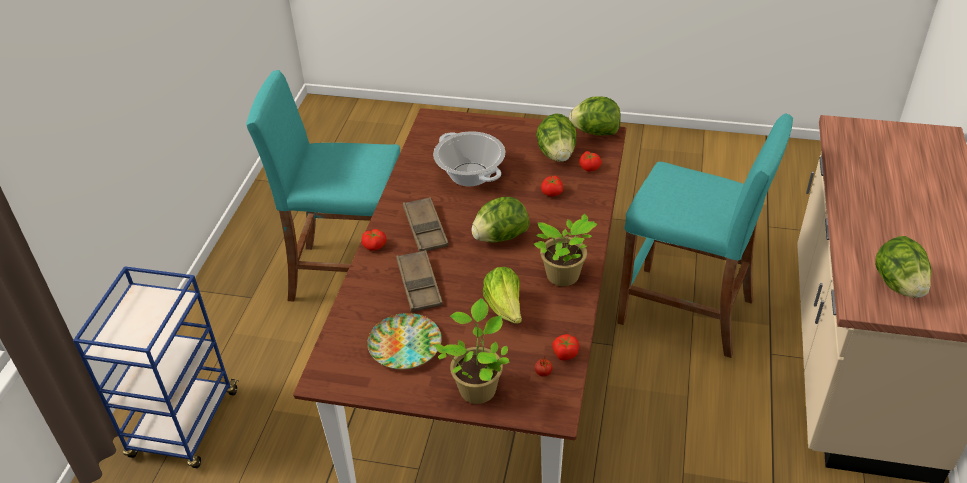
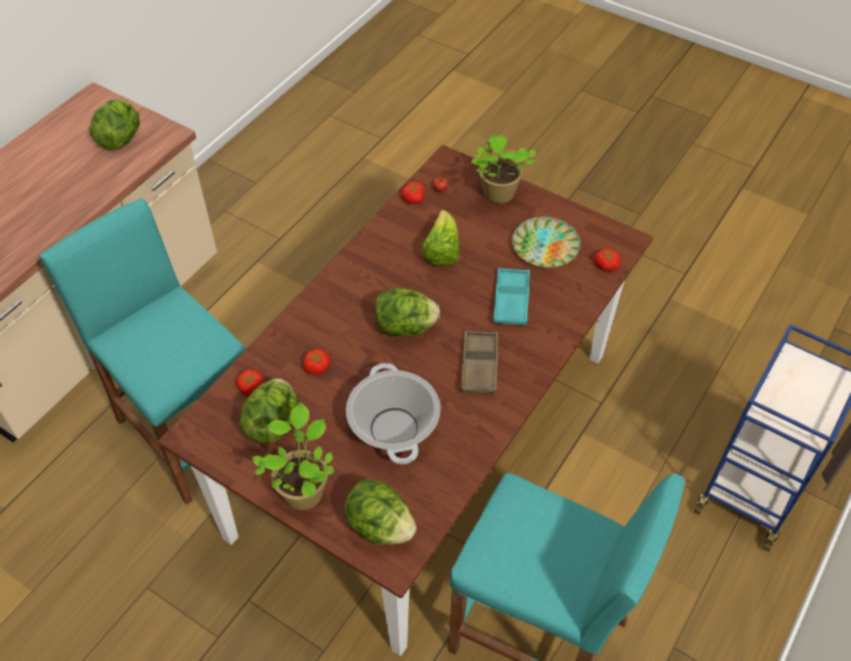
camera: 160 degrees left, 10 degrees up
tomato [362,229,387,251] -> tomato moved to [594,248,621,271]
brown tray [396,250,443,312] -> turquoise tray [493,268,530,325]
potted plant [534,214,597,286] -> potted plant moved to [252,403,334,510]
lettuce [569,96,621,136] -> lettuce moved to [344,478,417,545]

